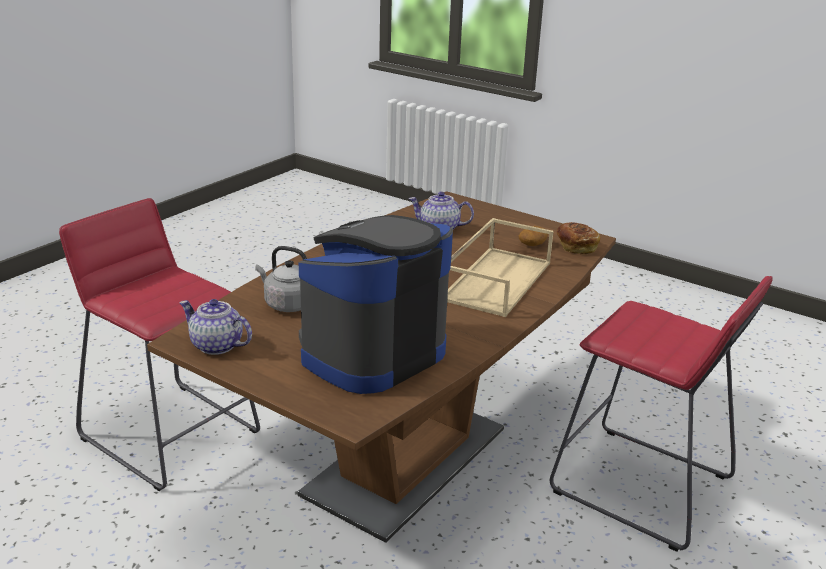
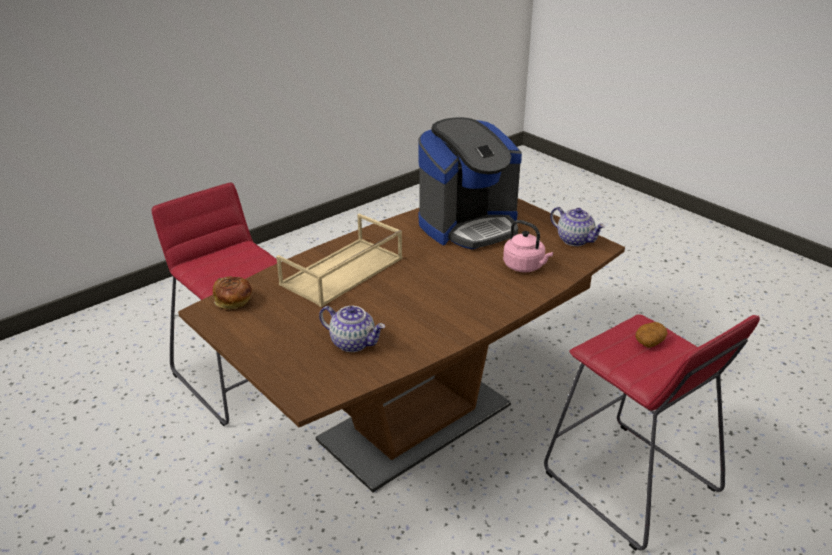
camera: 165 degrees left, 5 degrees up
grey kettle [255,246,307,312] -> pink kettle [503,220,553,273]
potato [518,226,548,246] -> potato moved to [635,322,668,348]

